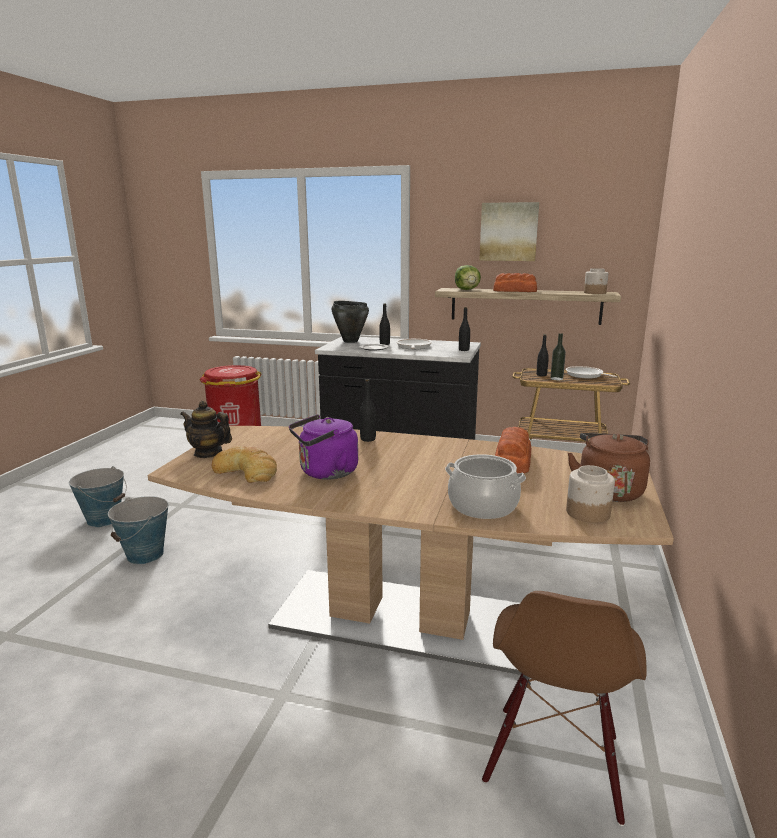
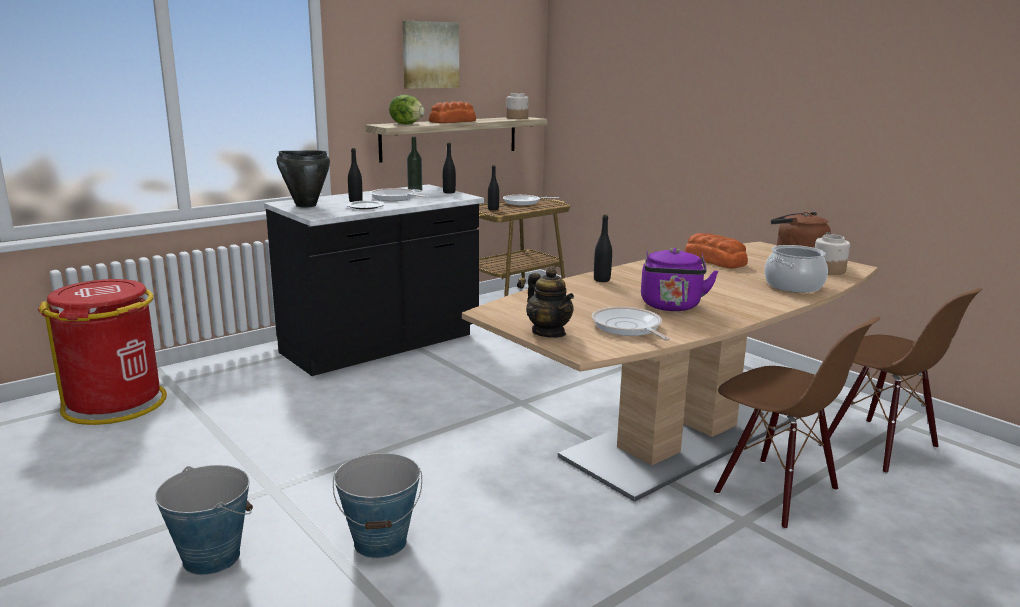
camera: 55 degrees left, 0 degrees up
teapot [180,401,232,458] -> teapot turned 90 degrees counterclockwise [526,267,574,338]
bread [212,446,277,483] -> frying pan [592,307,670,341]
bottle [550,333,566,380] -> bottle moved to [407,137,422,192]
none -> brown chair [714,316,880,529]

